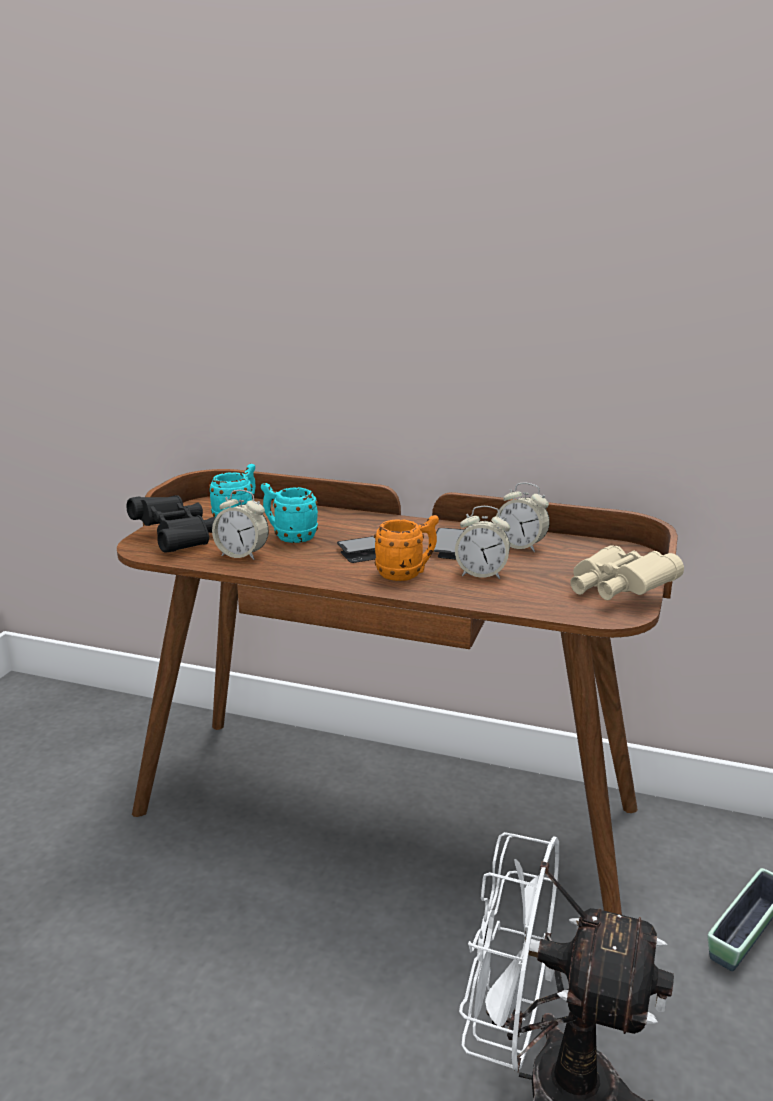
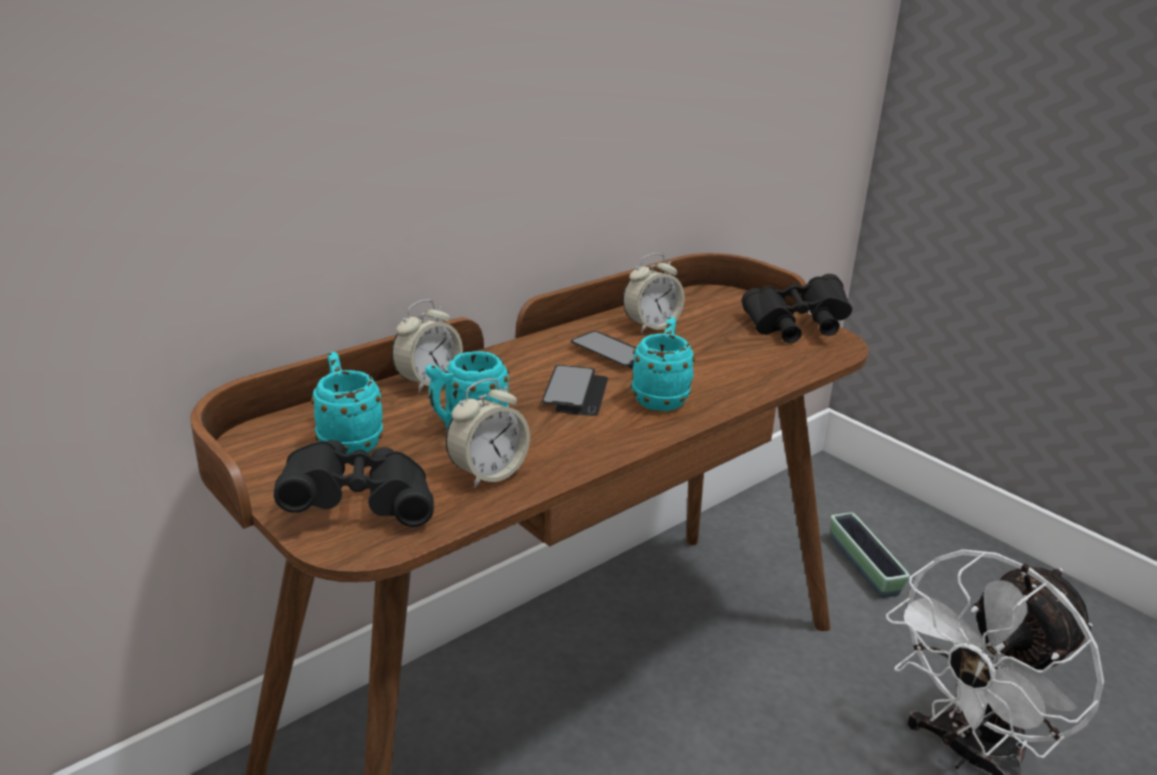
camera: 60 degrees left, 5 degrees up
orange mug [374,515,439,581] -> turquoise mug [631,317,695,411]
alarm clock [455,506,510,579] -> alarm clock moved to [392,300,463,393]
beige binoculars [570,545,684,600] -> black binoculars [742,274,852,343]

